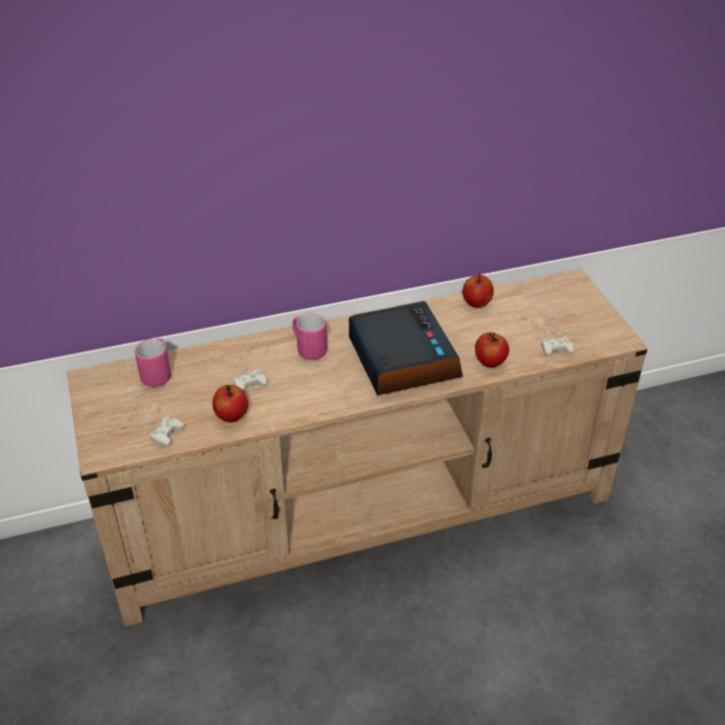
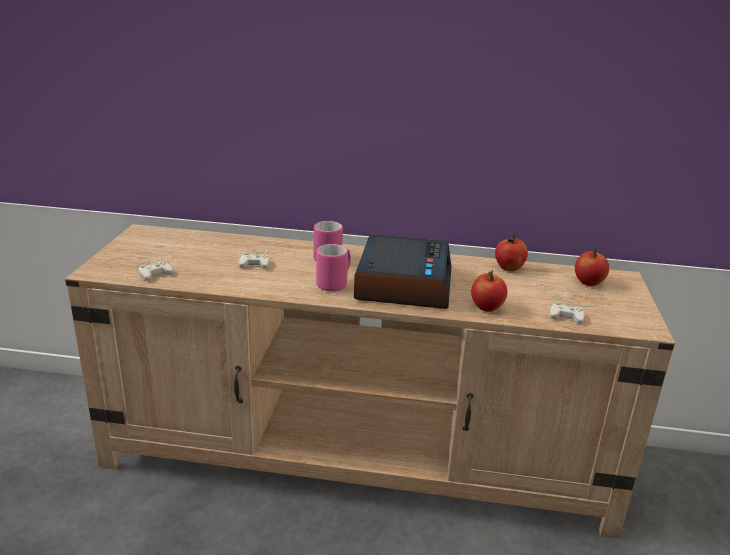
camera: 25 degrees right, 15 degrees down
pink mug [135,338,171,387] -> pink mug moved to [316,244,351,292]
apple [212,385,248,422] -> apple moved to [575,248,609,286]

